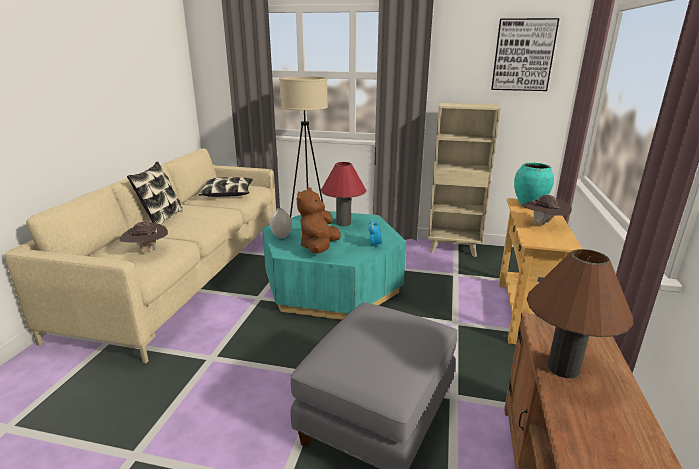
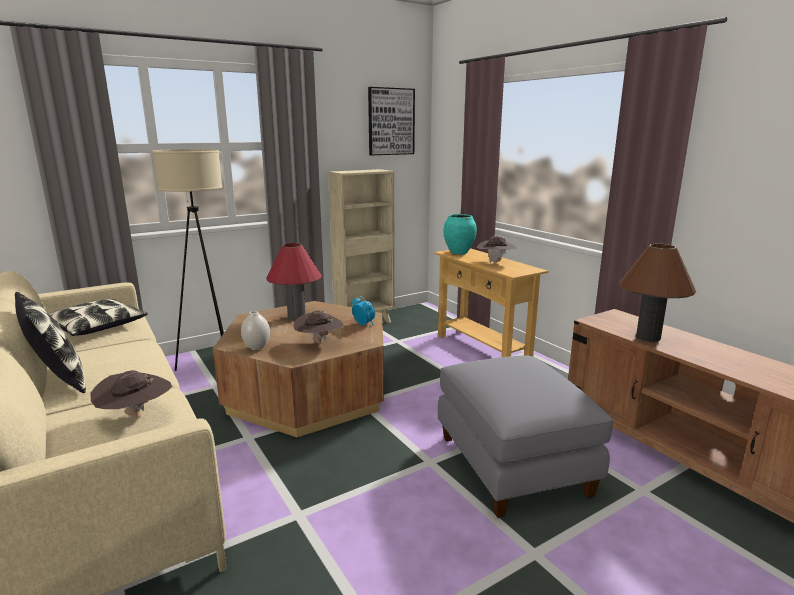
camera: 45 degrees left, 5 degrees down
turquoise coffee table [262,211,406,320] -> brown coffee table [213,301,384,437]
brown plush toy [297,187,341,253] -> brown hat [293,310,344,344]

